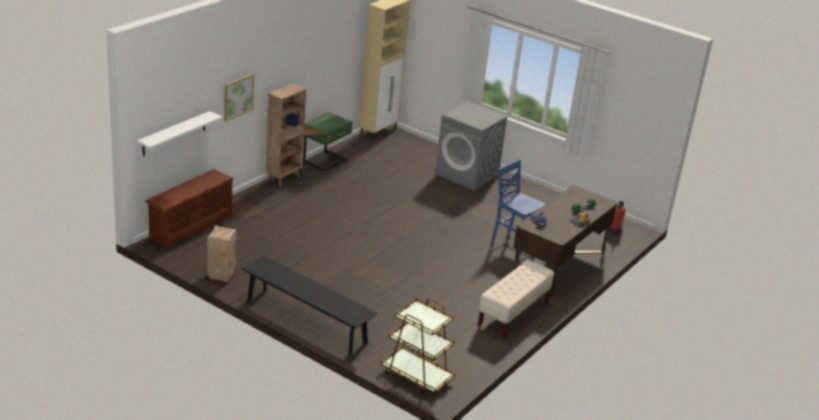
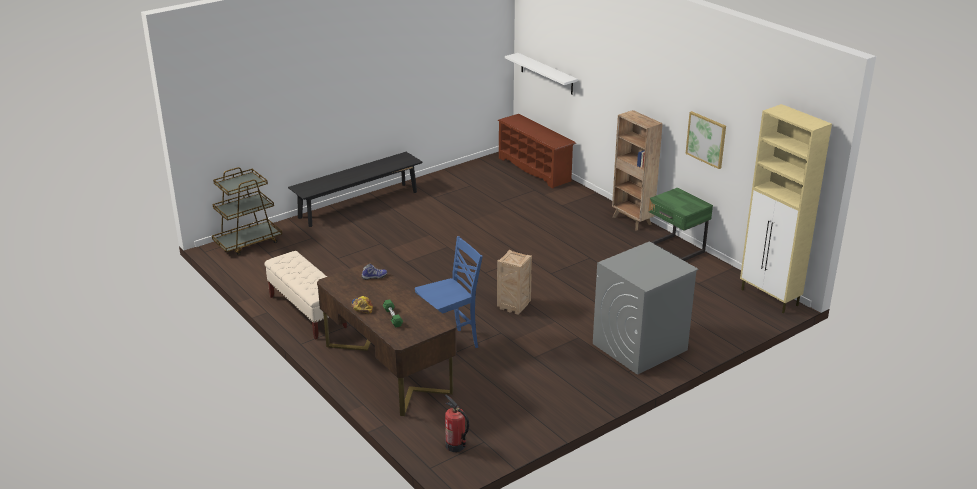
camera: 110 degrees right, 0 degrees up
crate [207,225,237,282] -> crate moved to [497,250,532,315]
picture [224,74,254,121] -> picture moved to [685,111,726,169]

